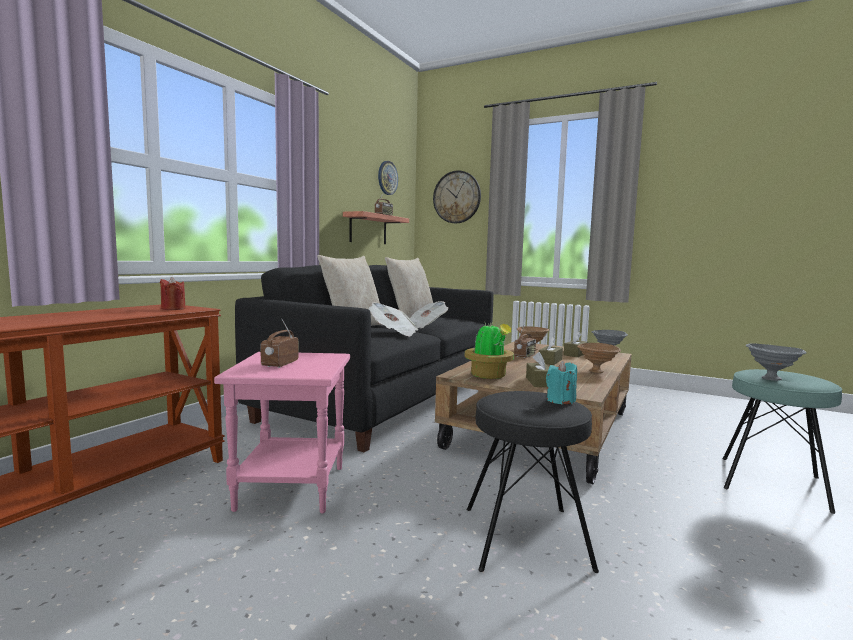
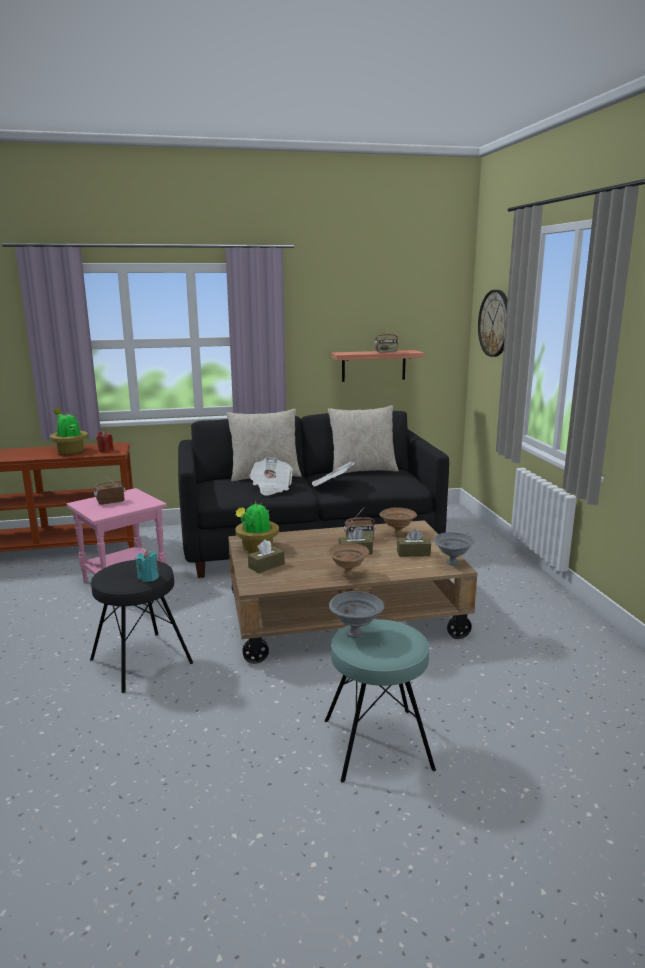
camera: 50 degrees right, 10 degrees up
wall clock [378,161,398,195] -> none
none -> potted plant [50,408,88,454]

